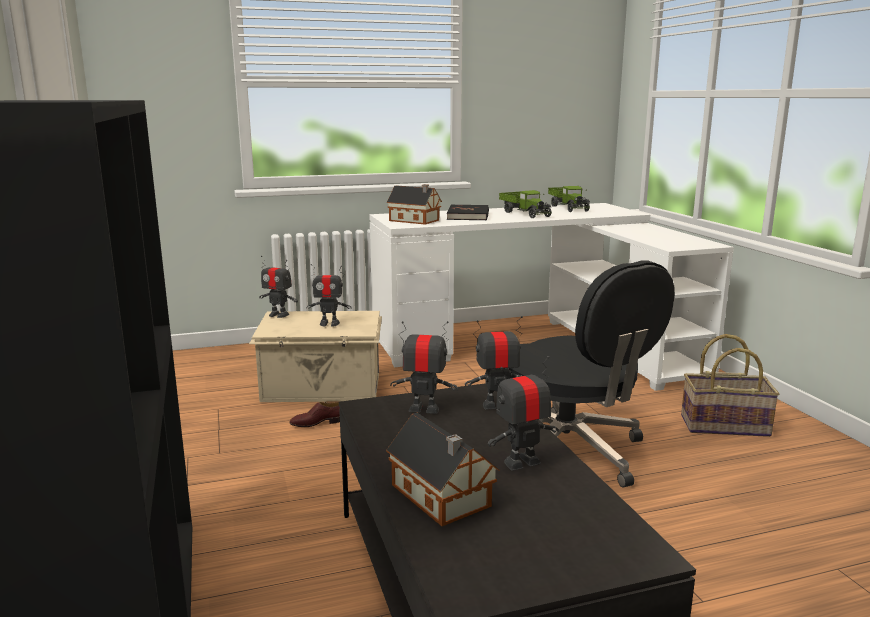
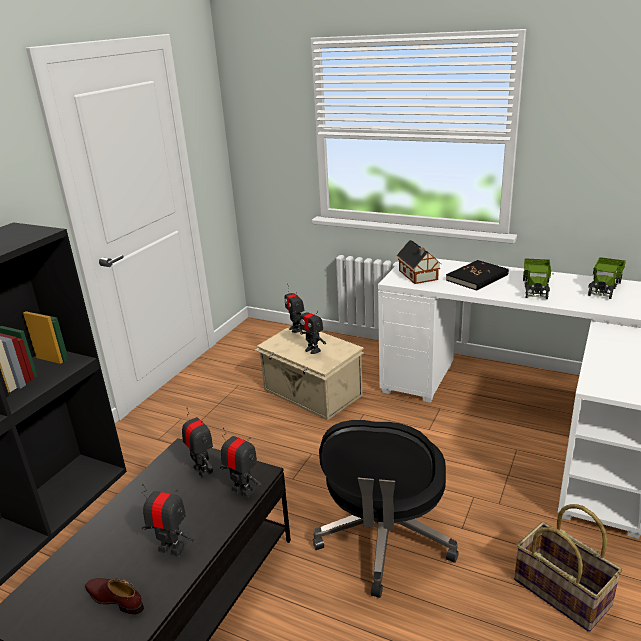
camera: 45 degrees right, 10 degrees up
brown shoe [289,401,341,427] -> brown shoe moved to [85,578,144,615]
toy house [386,413,499,526] -> none

